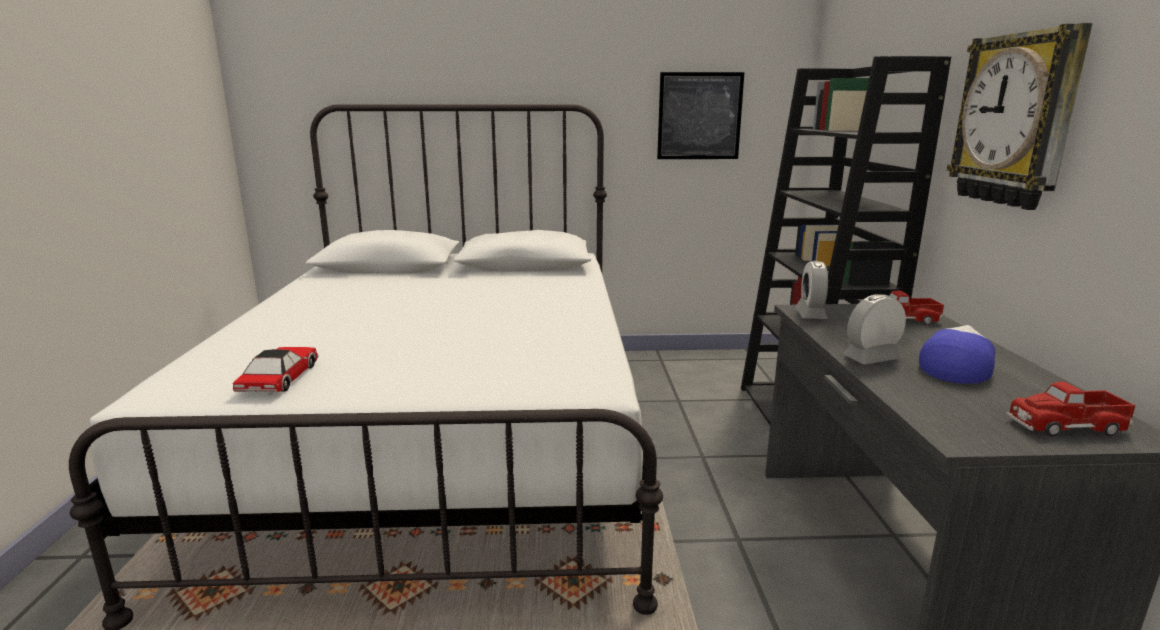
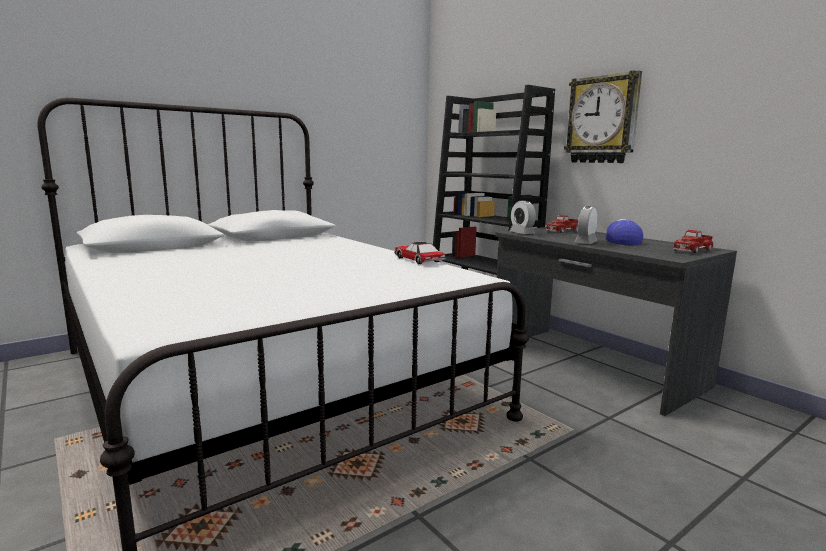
camera: 35 degrees left, 5 degrees down
toy car [233,347,319,395] -> toy car moved to [394,242,446,264]
picture [657,72,744,159] -> none

